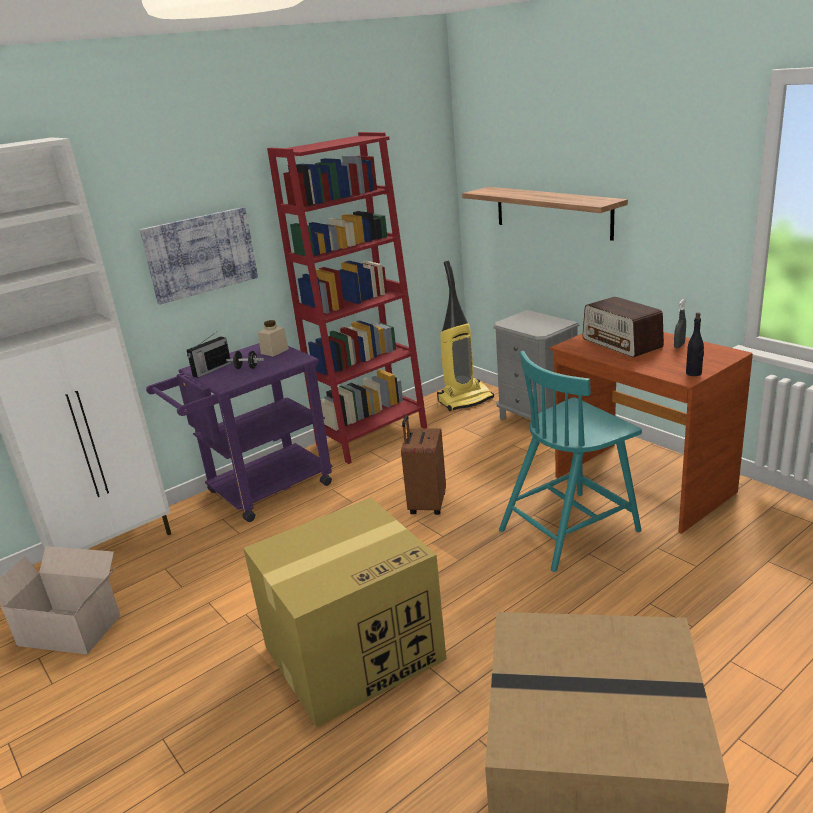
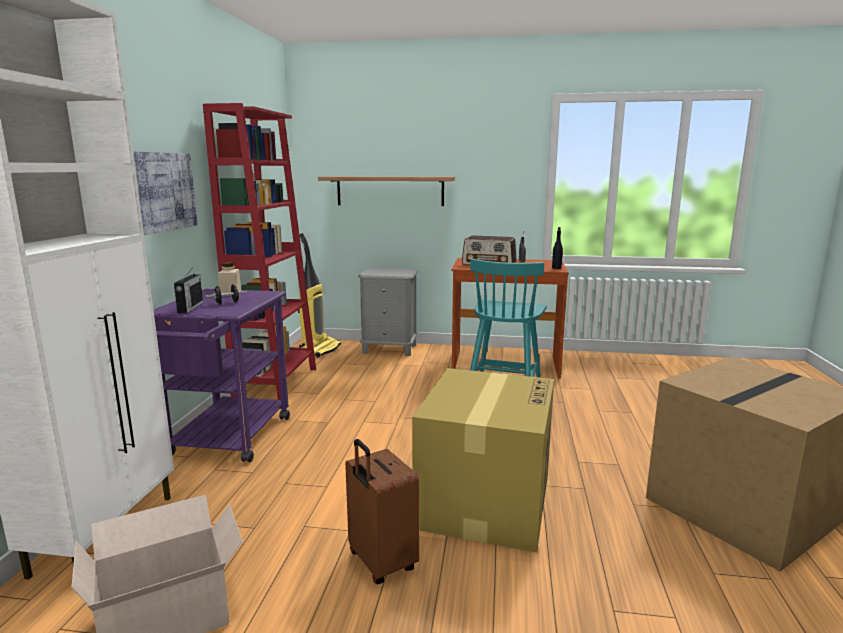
camera: 45 degrees left, 10 degrees down
brown suitcase [401,415,446,515] -> brown suitcase moved to [345,439,419,584]

